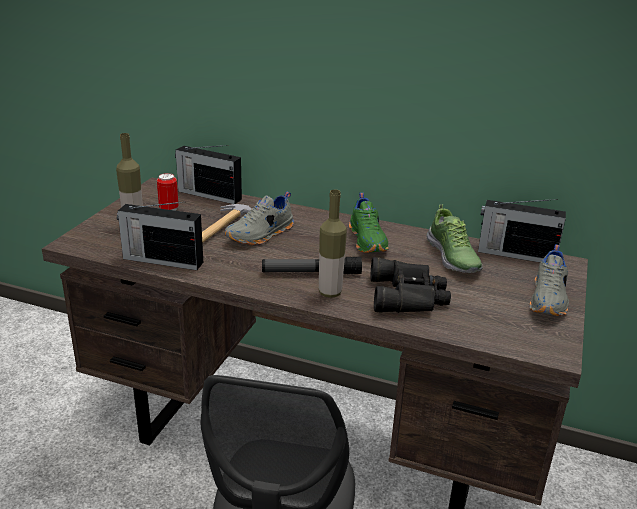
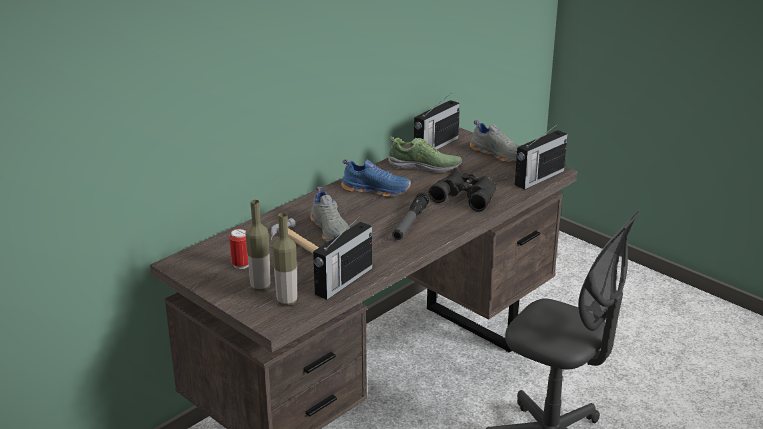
camera: 65 degrees left, 0 degrees up
radio [175,145,242,204] -> radio moved to [515,123,568,190]
bottle [319,190,347,298] -> bottle moved to [272,213,297,306]
green shoe [349,193,389,253] -> blue shoe [341,159,411,197]

